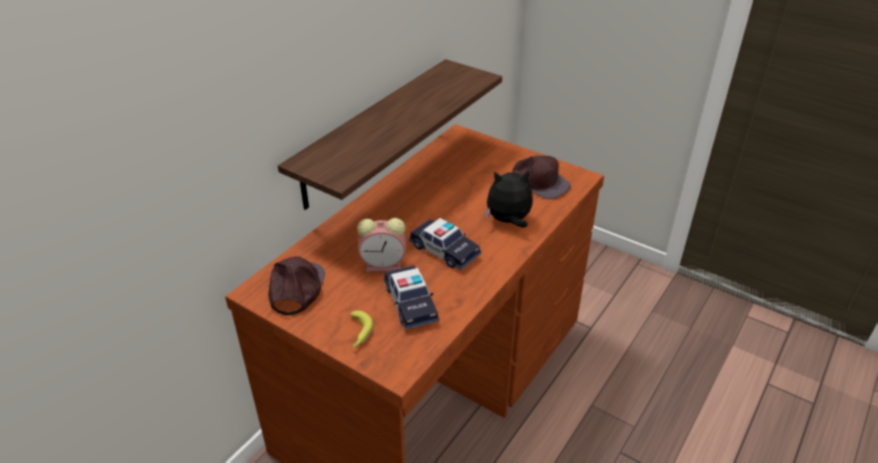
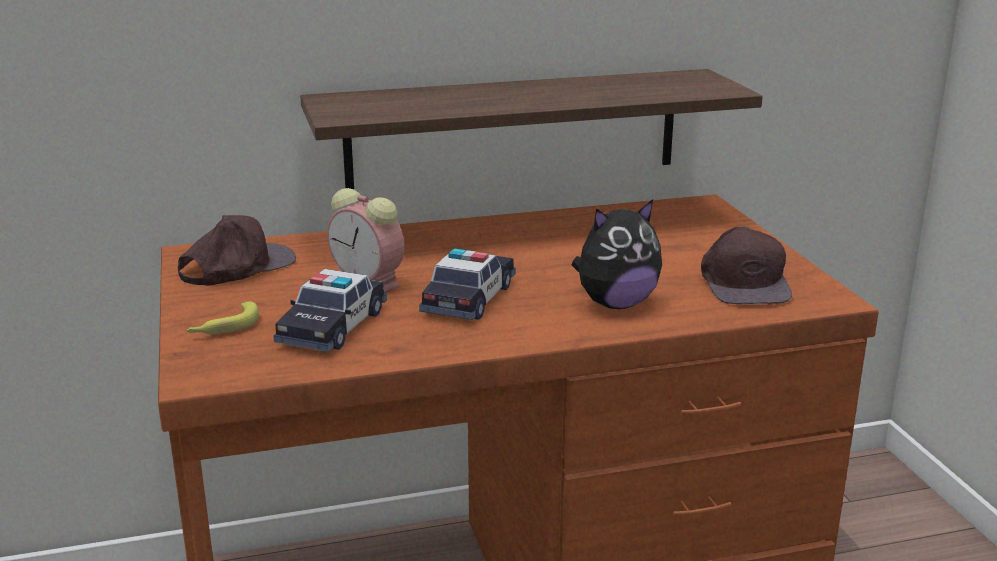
camera: 40 degrees right, 15 degrees down
toy car [409,218,481,270] -> toy car turned 150 degrees counterclockwise [419,248,516,320]
plush toy [485,170,533,228] -> plush toy turned 120 degrees clockwise [572,199,662,309]

